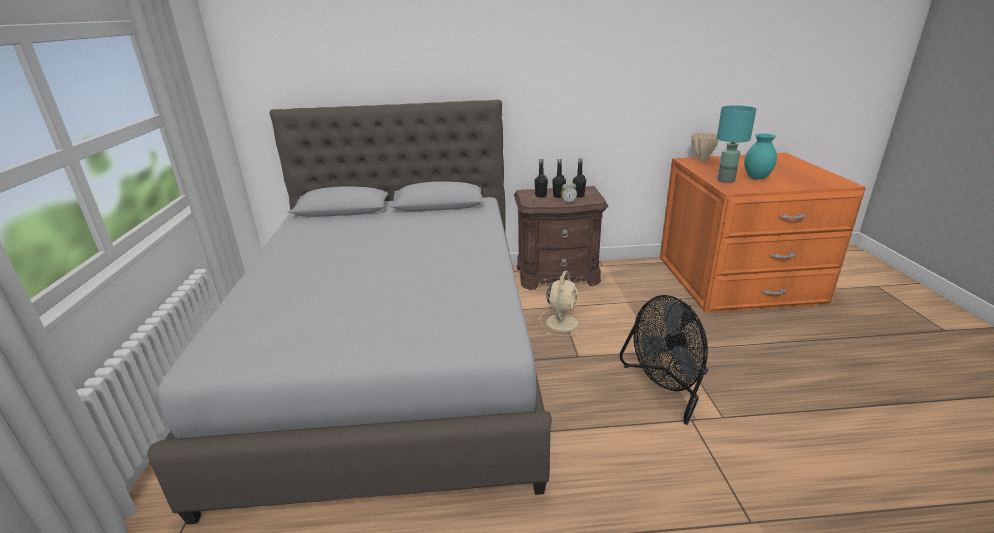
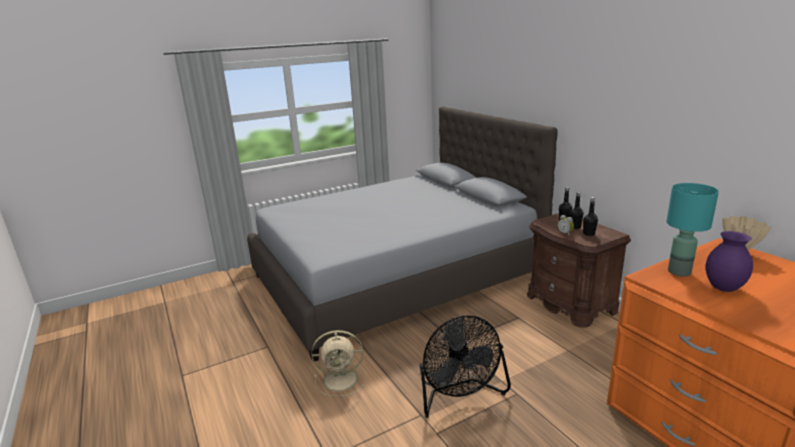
camera: 65 degrees right, 5 degrees down
beige fan [539,271,587,336] -> beige fan moved to [311,330,366,397]
black fan [620,295,709,425] -> black fan turned 150 degrees counterclockwise [419,316,511,418]
turquoise vase [744,133,777,180] -> purple vase [706,231,753,292]

